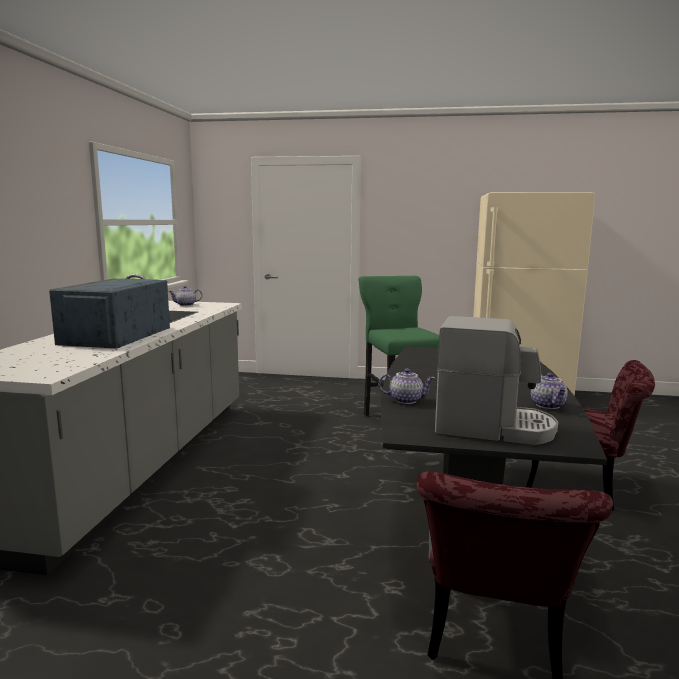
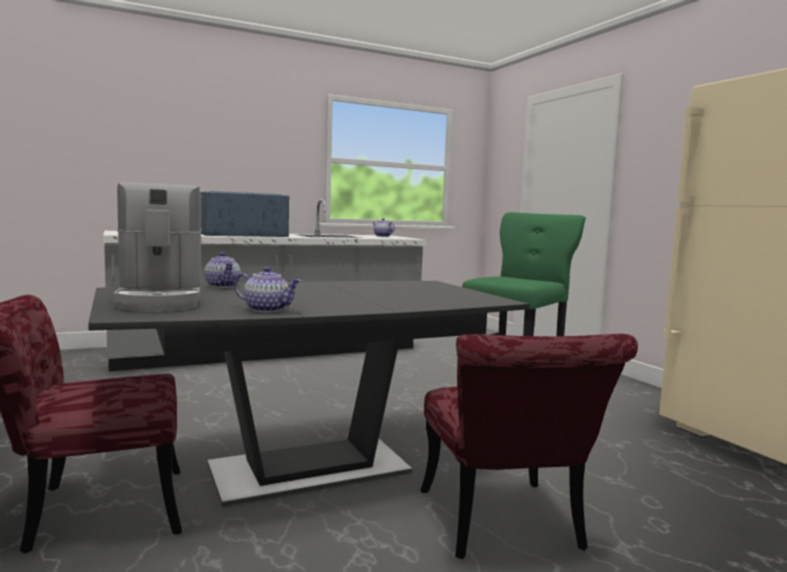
camera: 55 degrees right, 5 degrees down
teapot [531,373,568,409] -> teapot turned 120 degrees counterclockwise [234,267,301,312]

